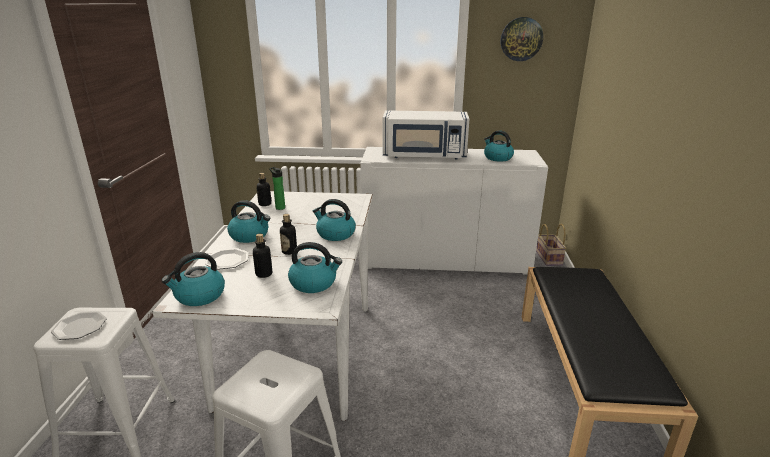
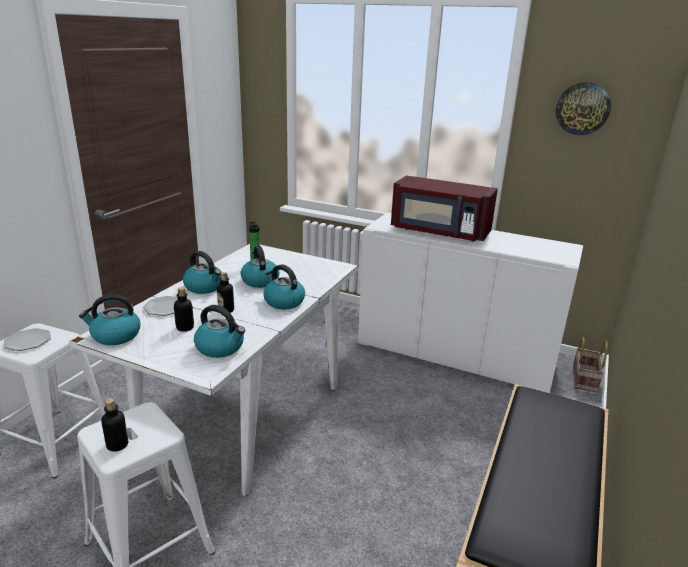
camera: 20 degrees right, 0 degrees up
bottle [256,173,271,206] -> bottle moved to [101,398,128,452]
white microwave [383,110,469,159] -> red microwave [391,175,498,242]
kettle [484,130,514,162] -> kettle moved to [241,246,280,288]

